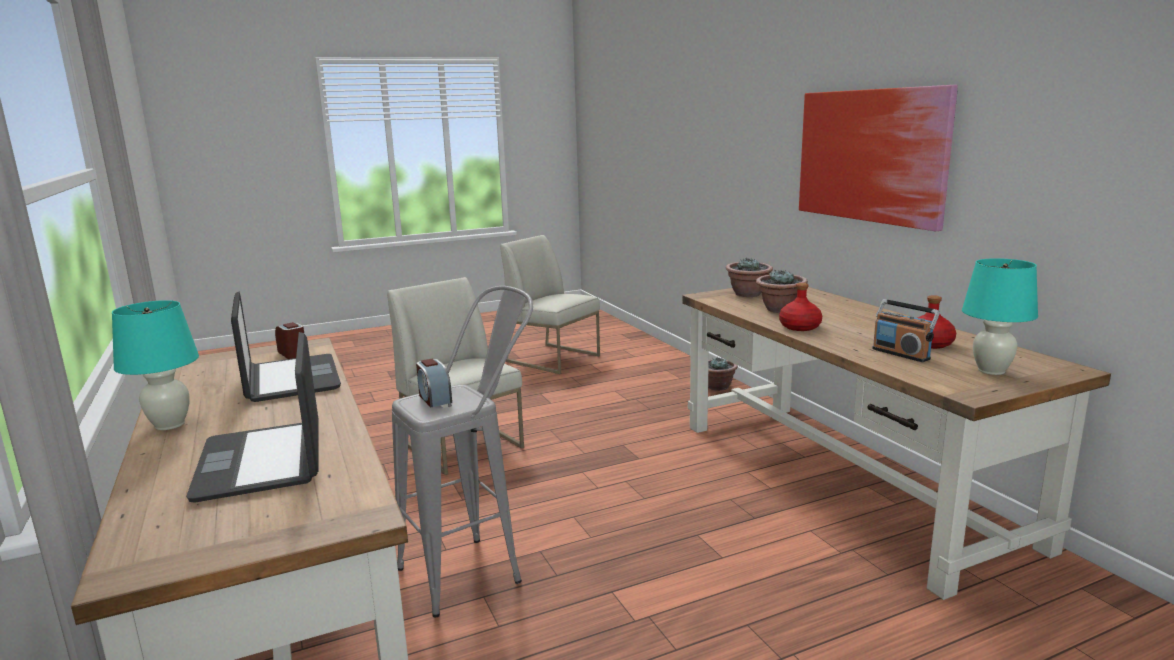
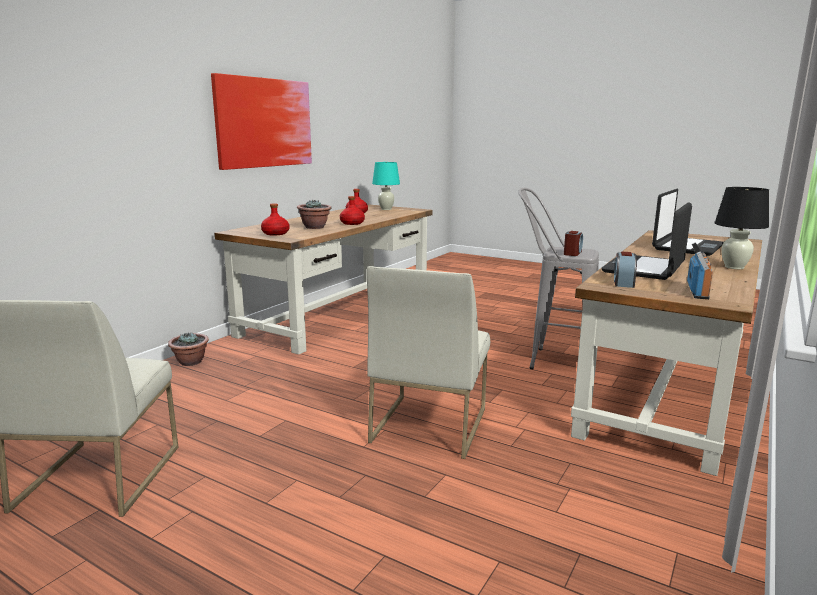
camera: 125 degrees left, 0 degrees up
turquoise table lamp [112,300,199,430] -> black table lamp [715,187,769,269]
potted plant [726,258,773,297] -> red bottle [261,203,289,235]
radio [872,299,940,362] -> radio moved to [687,242,713,300]

